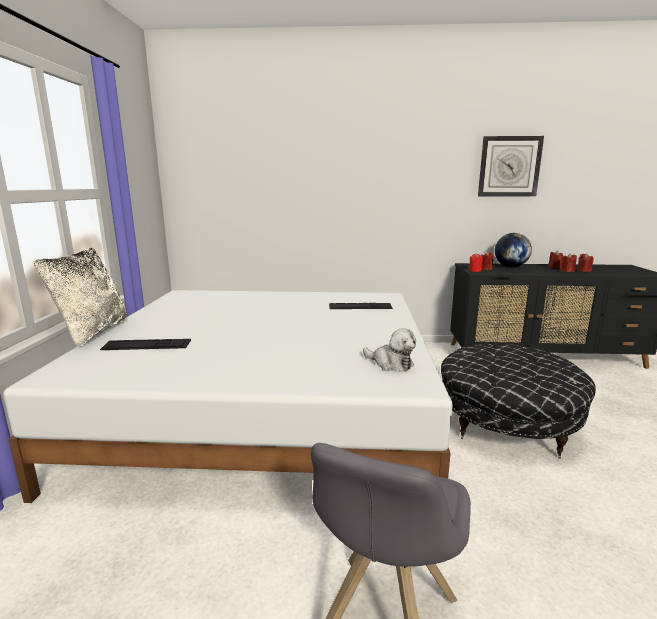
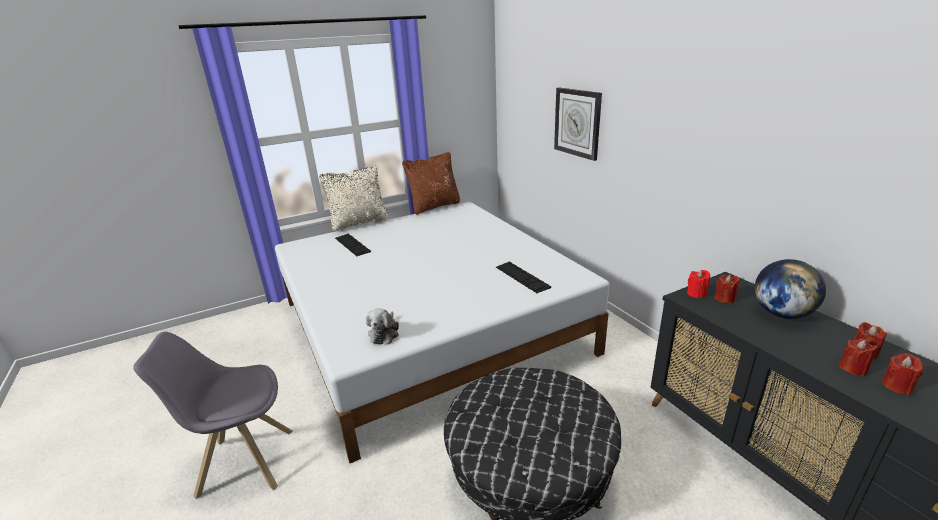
camera: 60 degrees right, 10 degrees up
wall clock [478,136,544,196] -> wall clock moved to [554,88,602,161]
none -> brown pillow [402,152,460,215]

